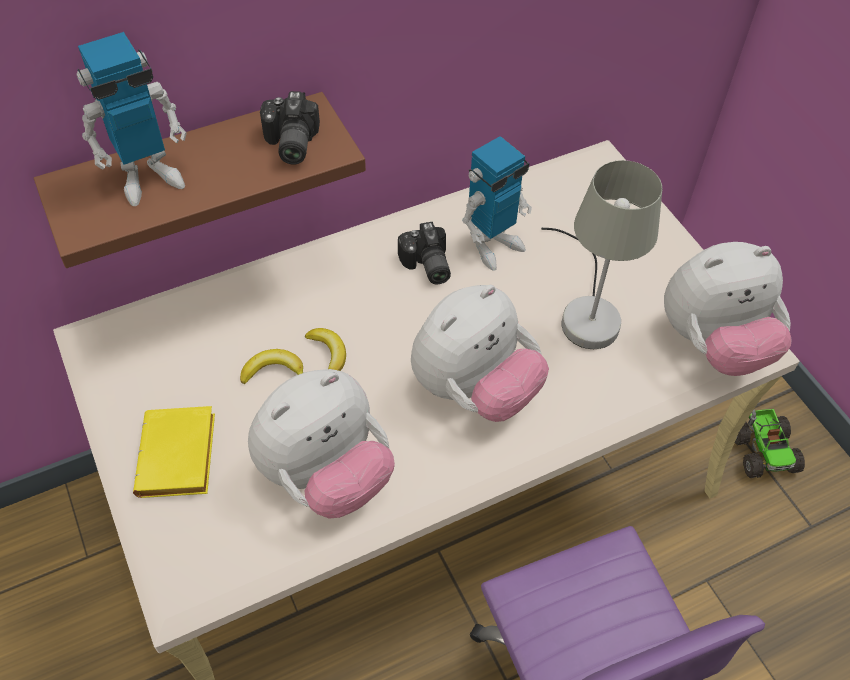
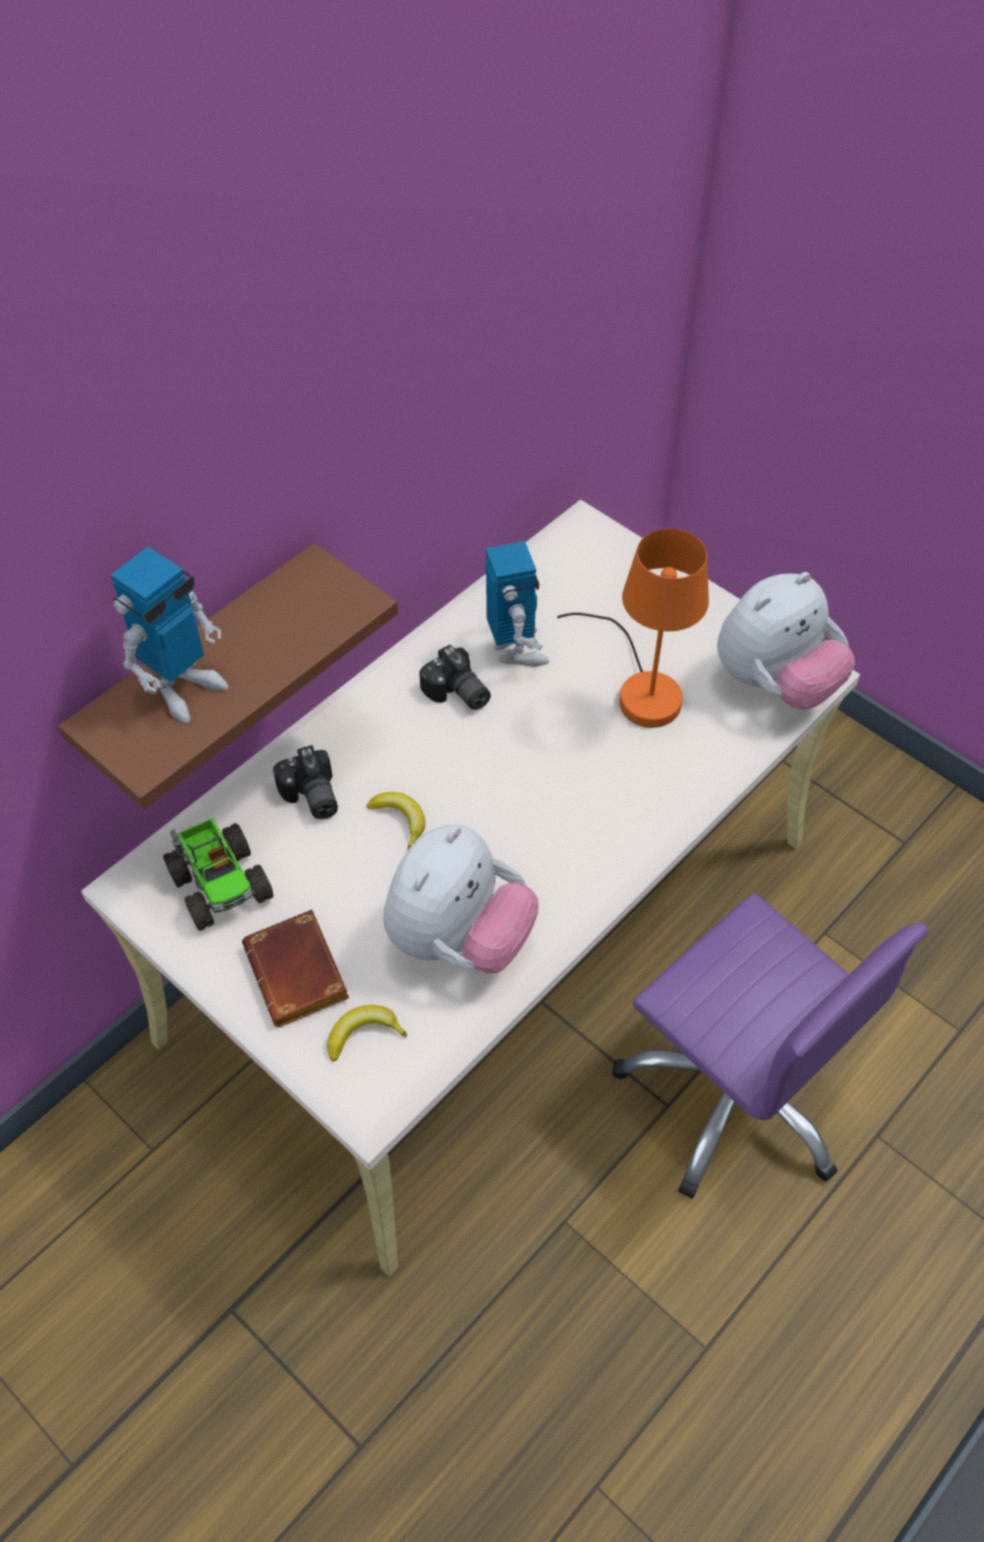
camera: 20 degrees left, 0 degrees up
yellow book [133,406,215,498] -> brown book [242,910,349,1027]
banana [240,349,303,384] -> banana moved to [327,1005,407,1061]
camera [260,91,320,165] -> camera moved to [273,745,338,820]
plush toy [411,285,549,422] -> none
toy robot [462,136,532,271] -> toy robot turned 45 degrees counterclockwise [486,541,549,667]
grey table lamp [541,160,663,349] -> orange table lamp [557,528,709,728]
toy truck [735,409,805,478] -> toy truck moved to [163,818,274,931]

